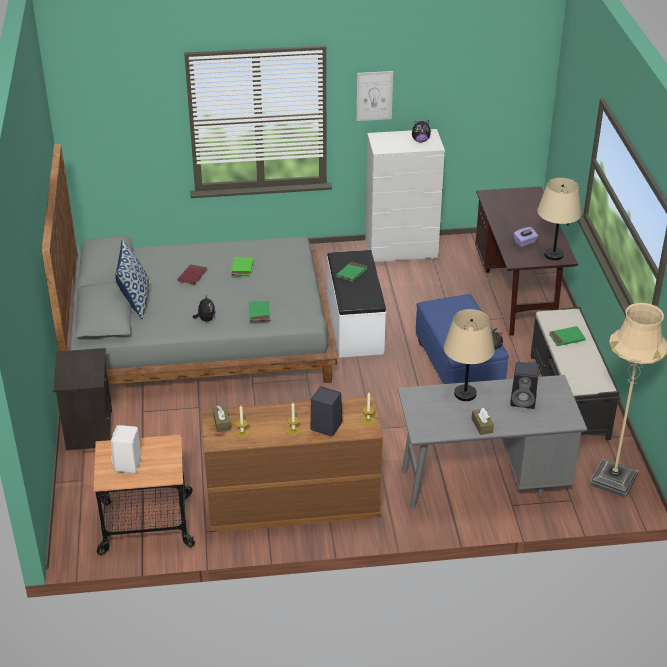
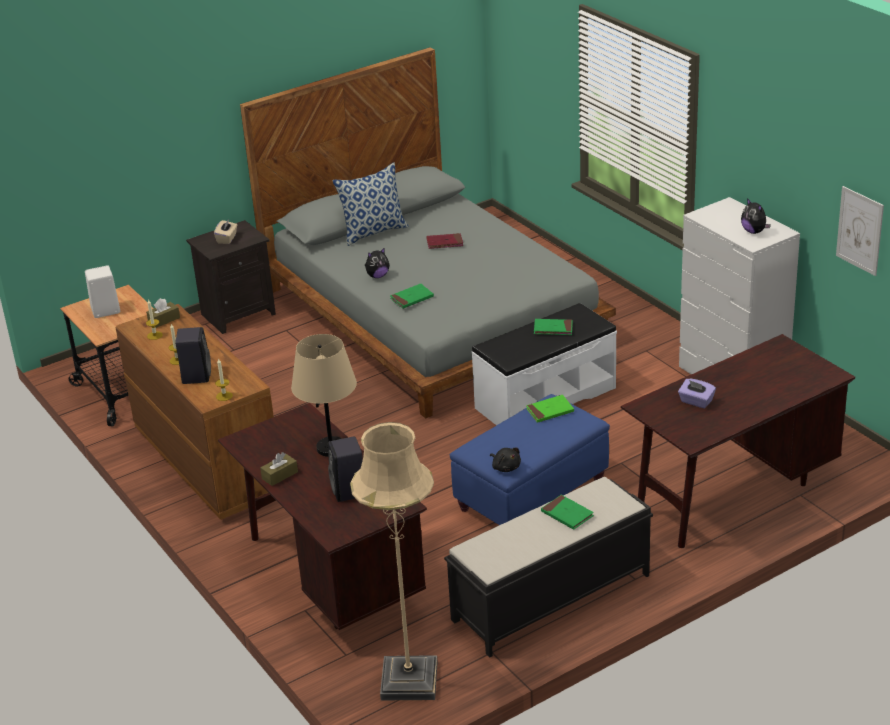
camera: 65 degrees right, 5 degrees down
green book [231,257,254,277] -> green book moved to [526,395,574,423]
picture [356,71,393,121] -> picture moved to [836,186,884,276]
grey desk [398,375,587,508] -> brown desk [218,403,427,630]
beige table lamp [537,178,581,260] -> none
none -> beige tissue box [214,220,237,244]

